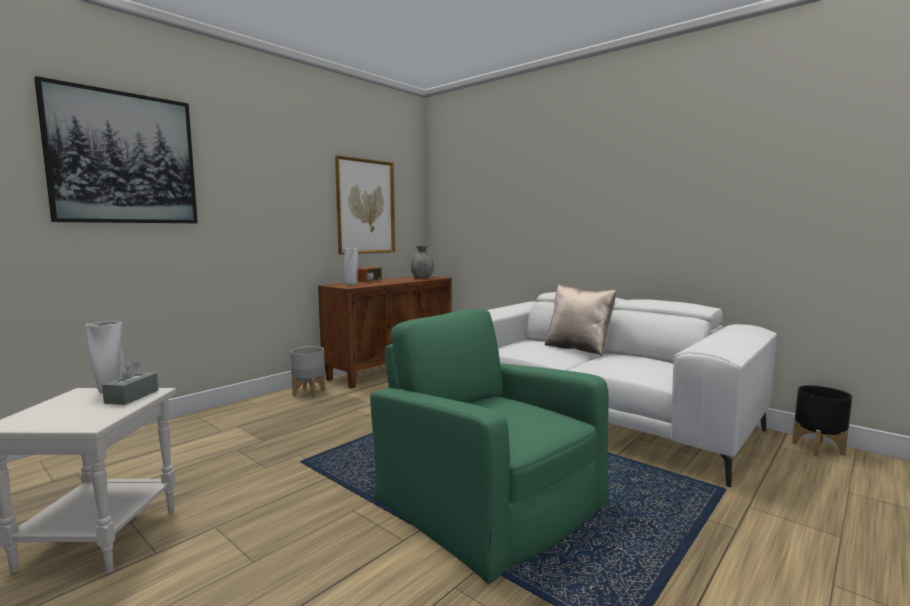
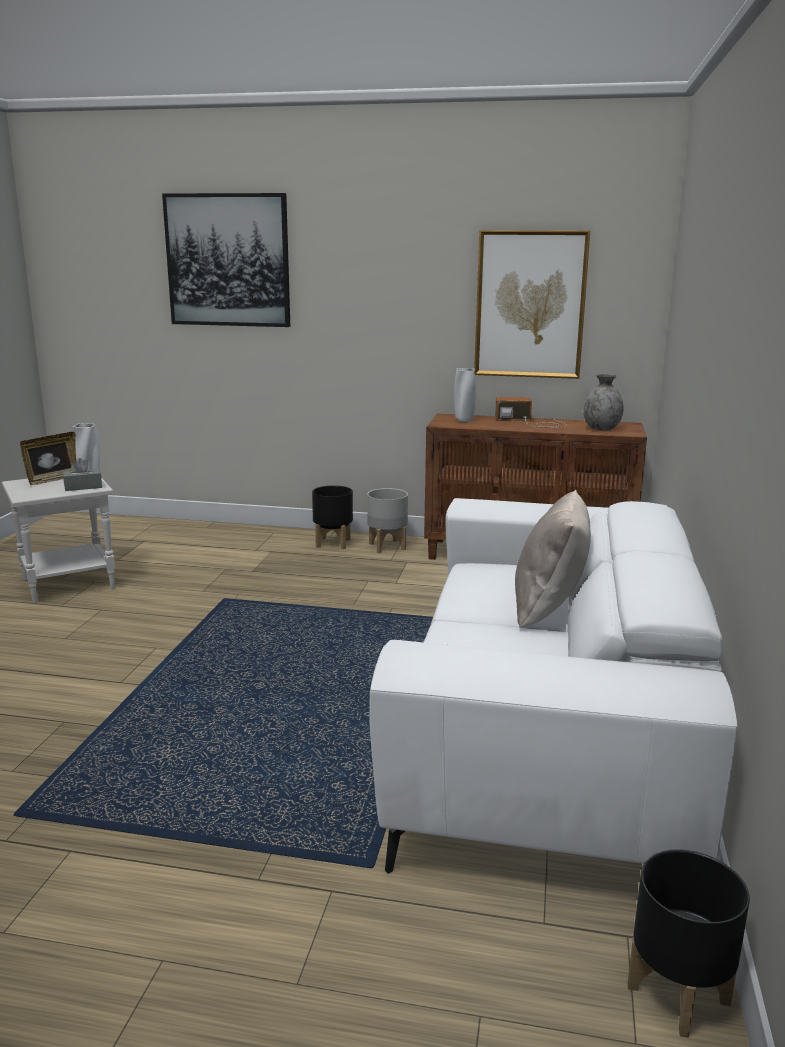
camera: 60 degrees right, 10 degrees up
green armchair [370,309,609,584] -> none
none -> picture frame [20,432,77,485]
none -> black planter [312,485,353,549]

